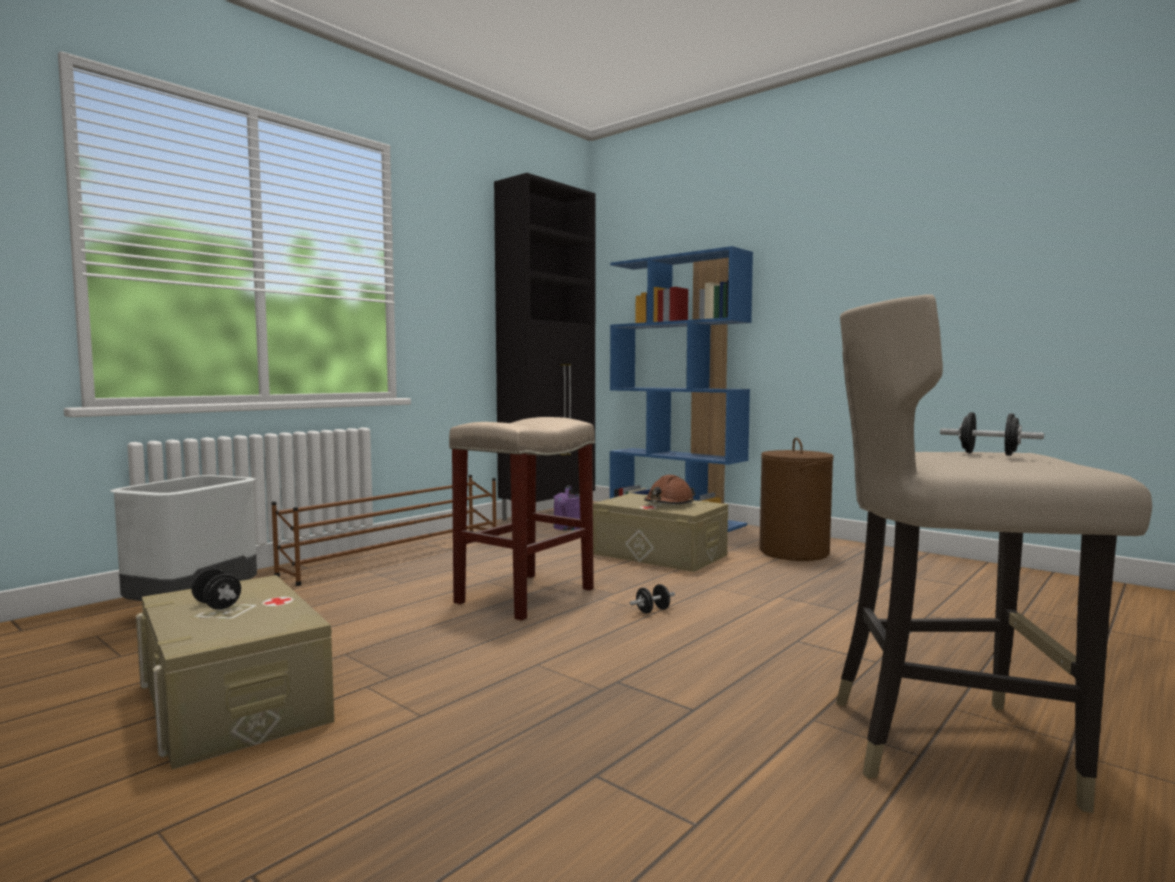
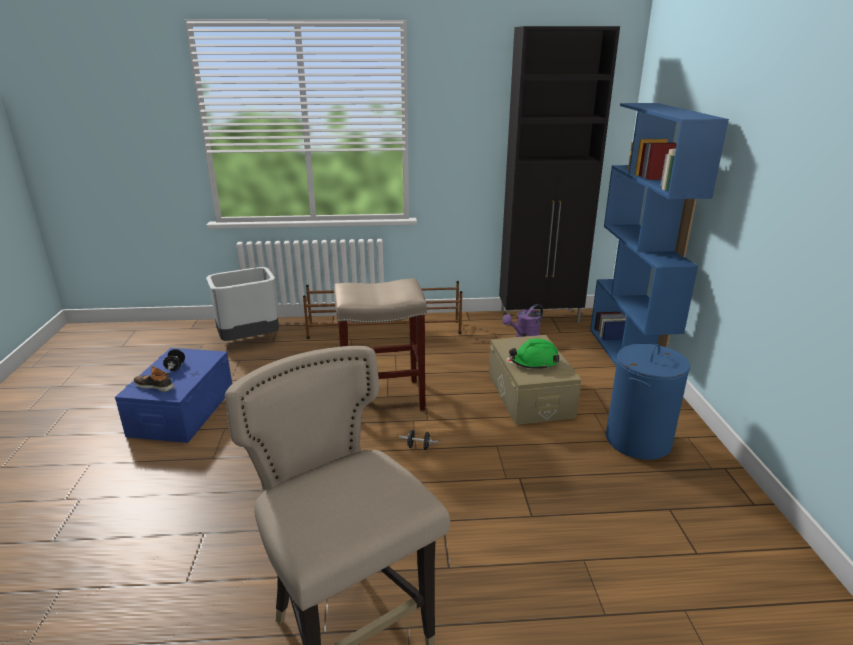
camera: 45 degrees right, 20 degrees up
beige storage box [136,575,334,769] -> blue storage box [115,348,232,443]
brown hard hat [644,475,695,504] -> green hard hat [509,339,559,370]
brown laundry basket [759,437,834,561] -> blue laundry basket [606,344,690,460]
black dumbbell [940,412,1044,456] -> none
none -> shoe [134,366,174,392]

